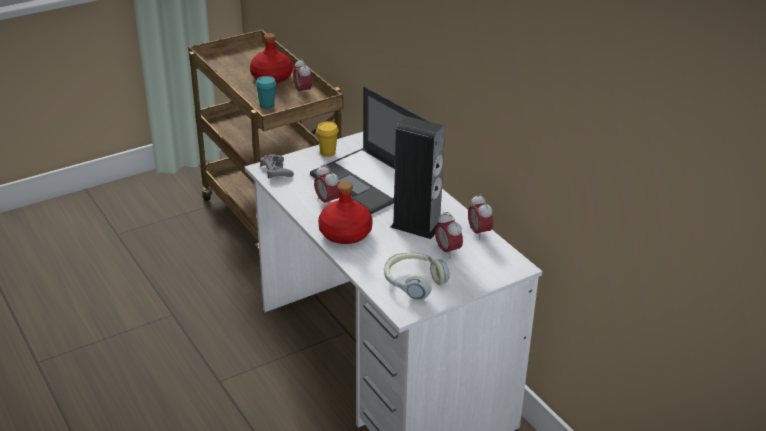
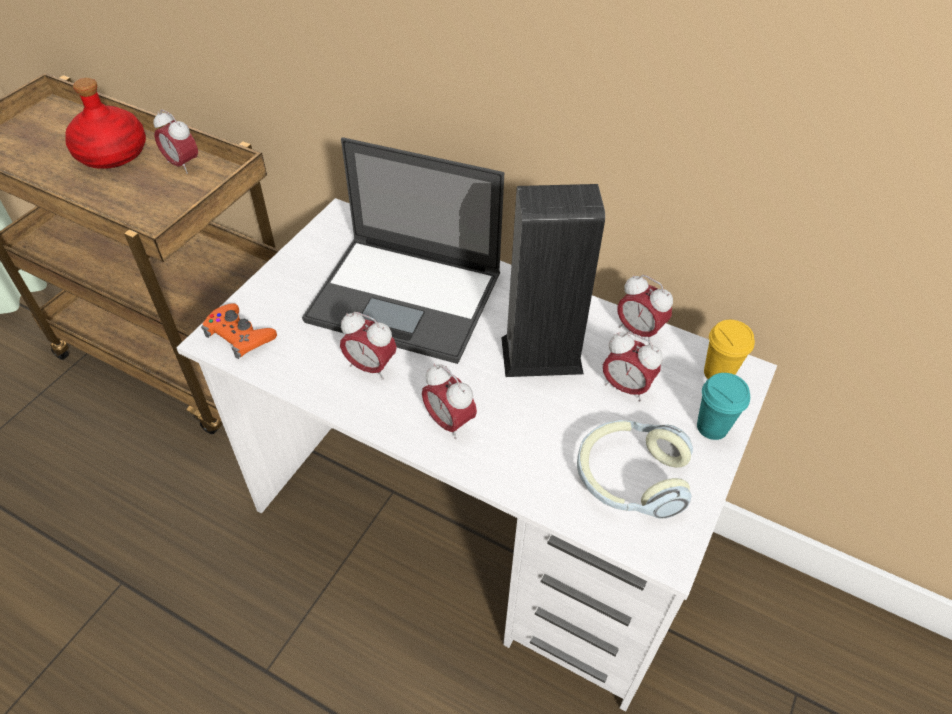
camera: 30 degrees left, 15 degrees up
turquoise cup [256,76,276,109] -> turquoise cup moved to [697,373,750,440]
grey game controller [260,155,294,179] -> orange game controller [201,303,277,359]
yellow cup [316,121,339,157] -> yellow cup moved to [704,320,755,379]
red bottle [318,181,373,244] -> alarm clock [422,364,477,440]

